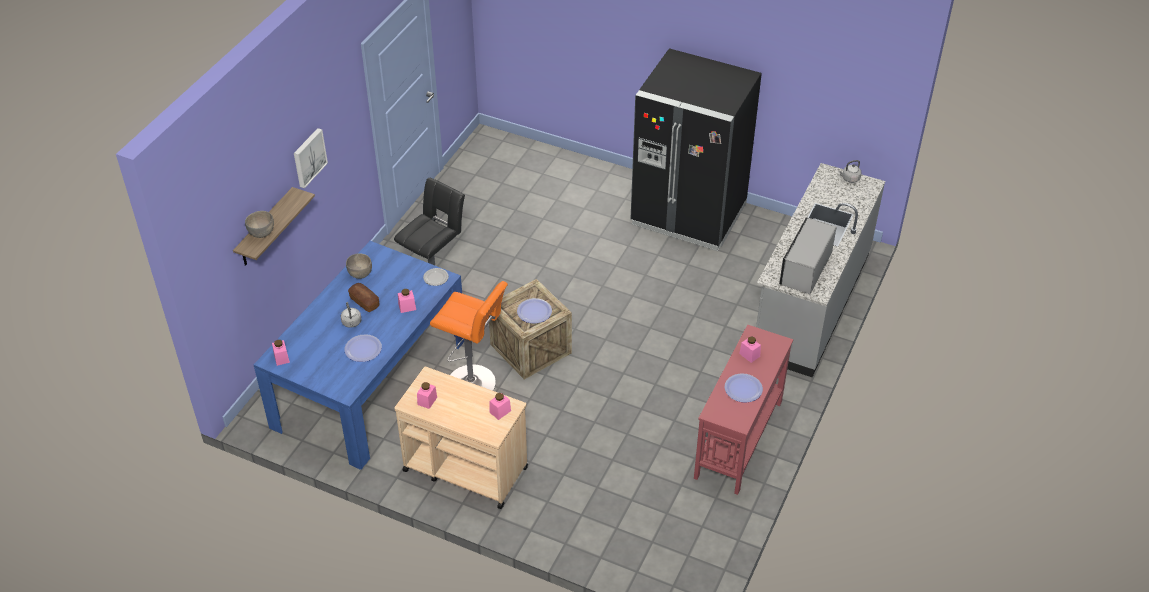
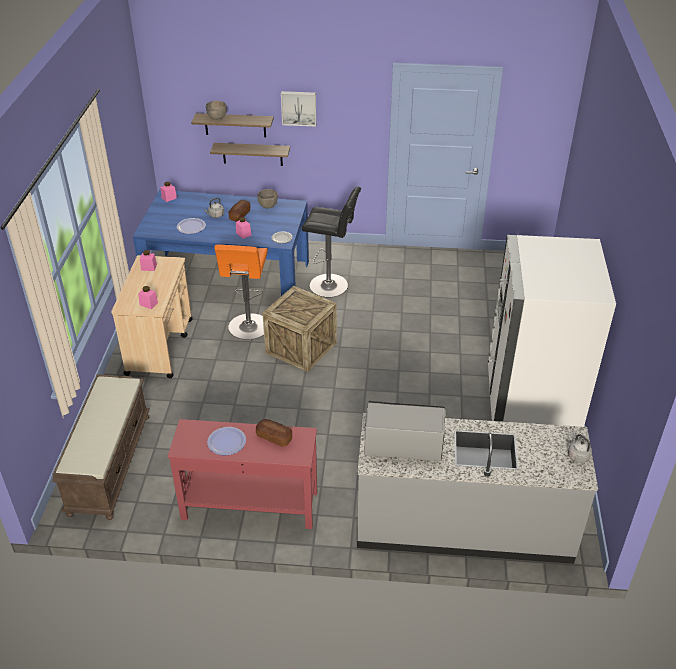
camera: 70 degrees right, 5 degrees down
plate [517,298,552,323] -> none
black fridge [631,48,762,251] -> white fridge [488,235,616,427]
pink jar [739,336,761,363] -> bread [256,419,292,447]
none -> brown bench [52,374,150,520]
none -> shelf [210,143,290,166]

